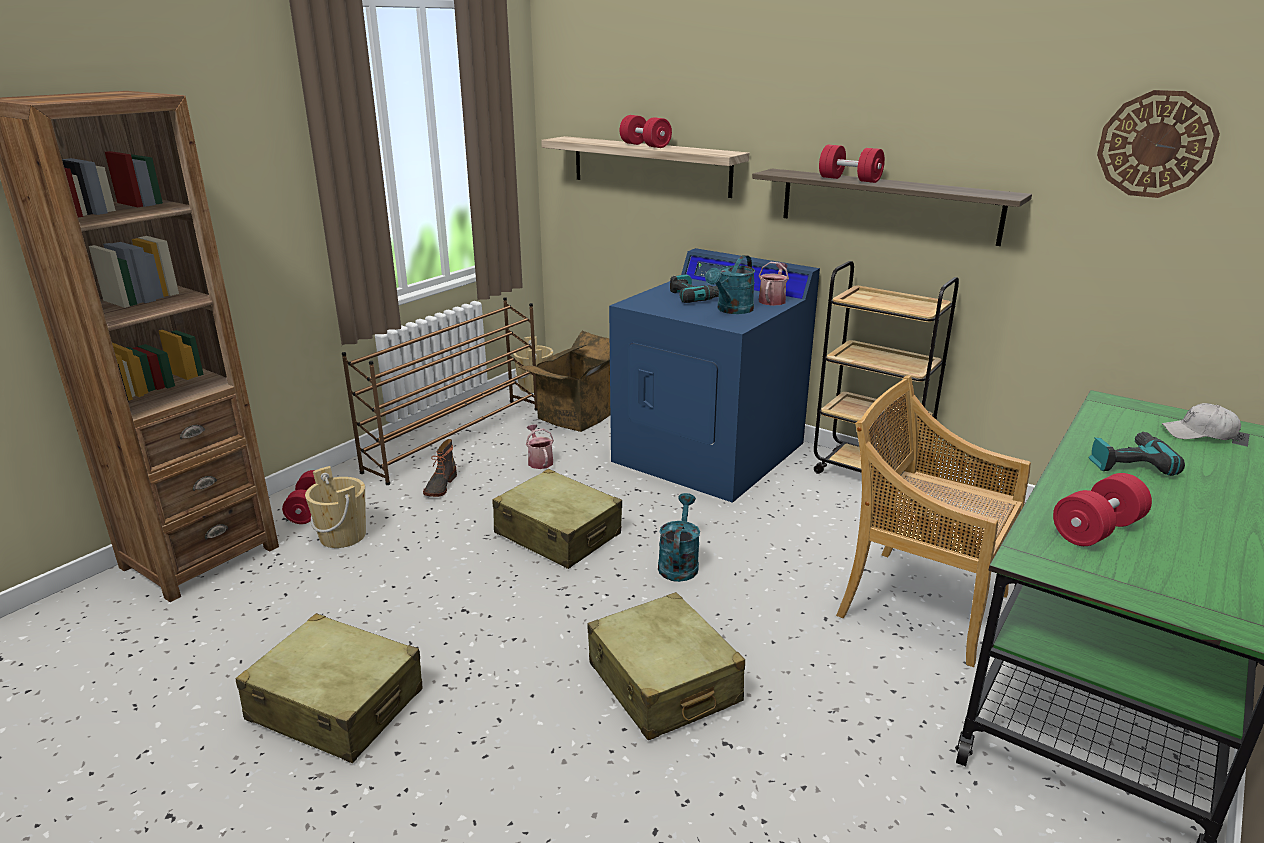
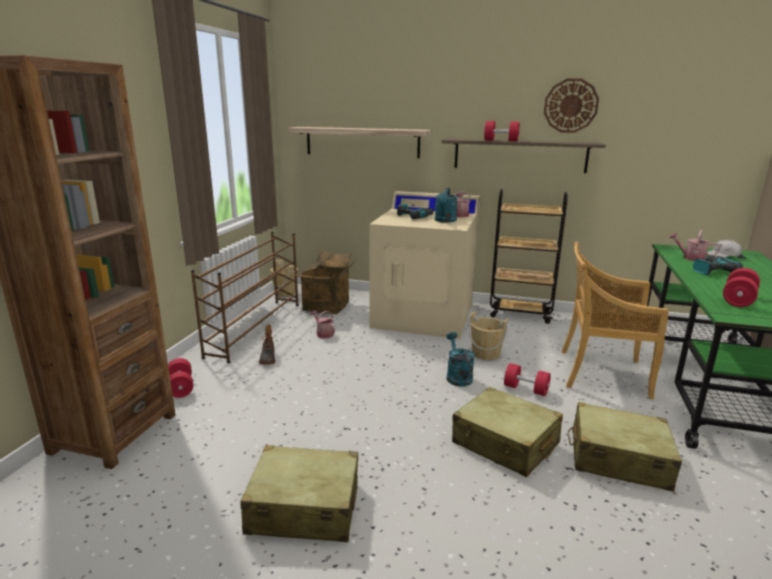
camera: 20 degrees left, 5 degrees down
beige bucket [305,466,366,548] -> beige bucket moved to [469,312,508,360]
beige suitcase [492,469,622,569] -> beige suitcase moved to [568,402,682,492]
blue washing machine [609,248,820,503] -> beige washing machine [369,191,480,339]
red dumbbell [620,115,672,148] -> red dumbbell moved to [504,363,551,396]
wall clock [1097,90,1220,198] -> wall clock moved to [544,79,599,133]
none -> watering can [668,230,721,261]

